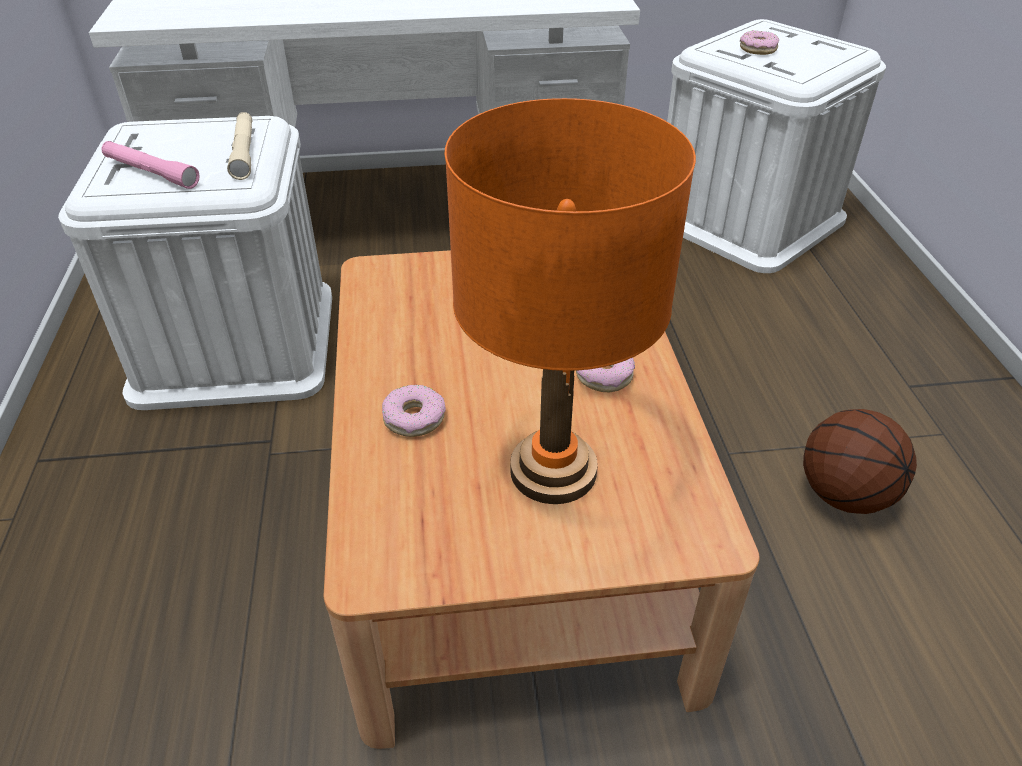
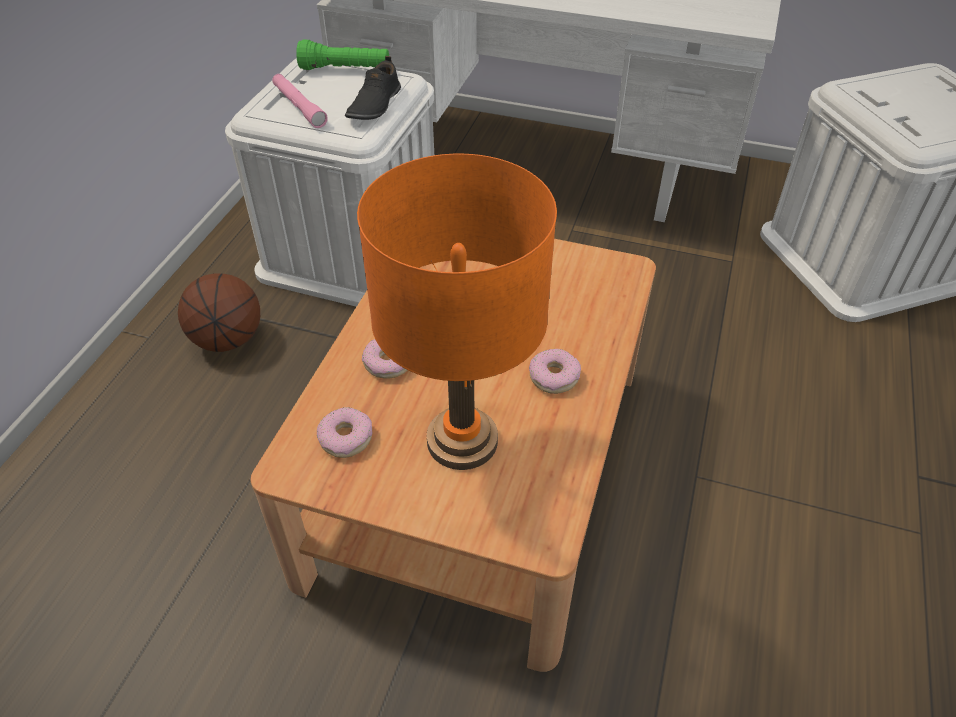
camera: 25 degrees right, 5 degrees up
beige flashlight [227,112,252,180] -> black shoe [345,56,401,120]
donut [740,30,779,55] -> donut moved to [317,407,372,458]
basketball [803,409,917,514] -> basketball moved to [178,274,260,352]
none -> green flashlight [296,39,389,70]

